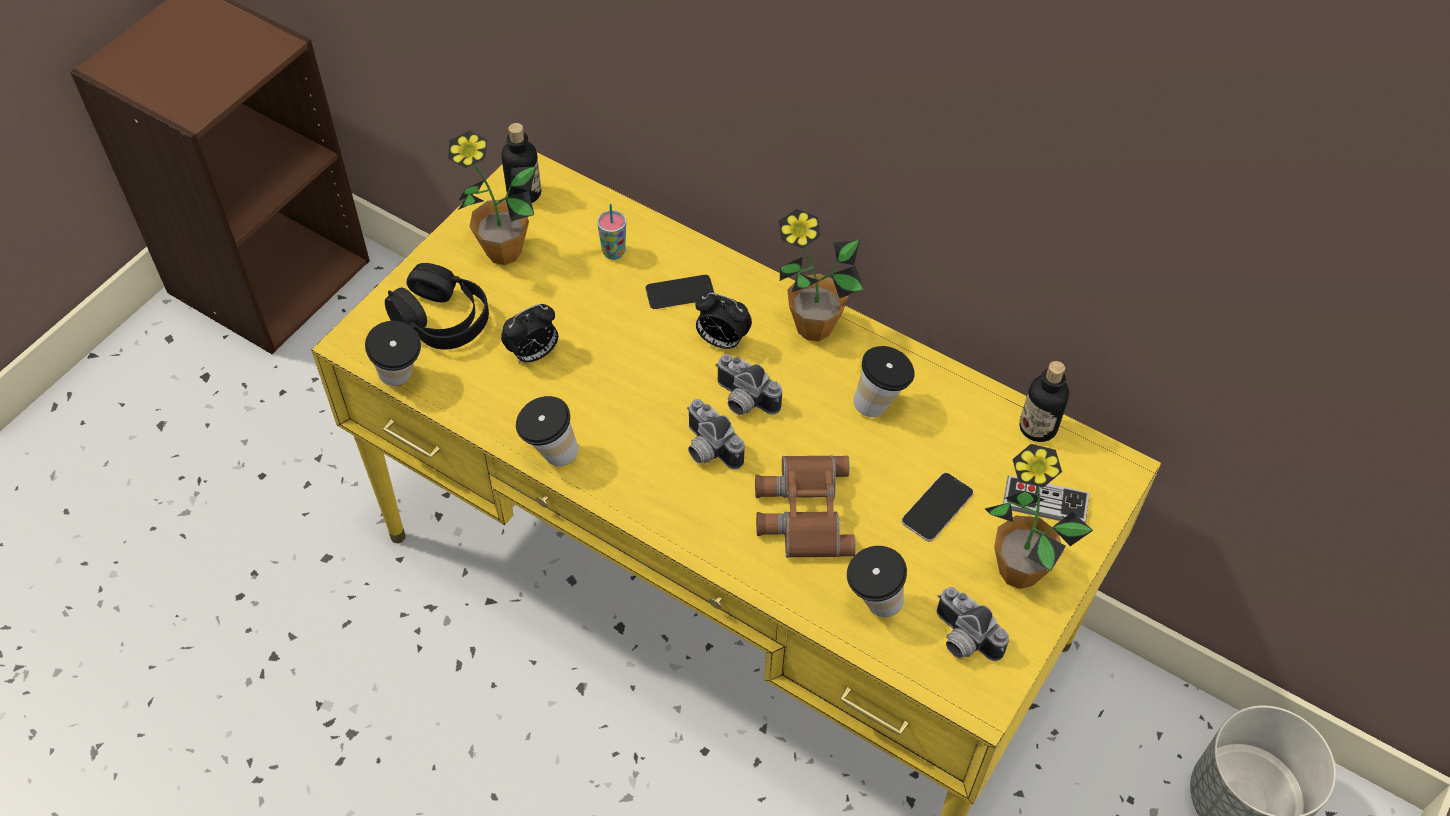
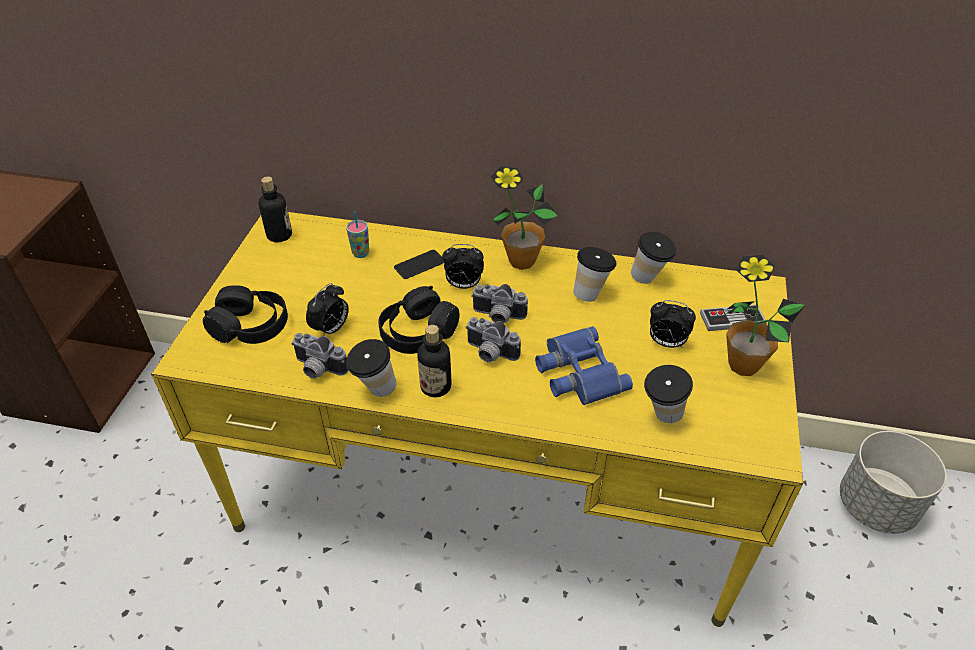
camera: 20 degrees left, 10 degrees down
cup [365,321,421,386] -> cup moved to [631,232,676,284]
potted plant [448,131,536,265] -> none
brown binoculars [755,455,856,558] -> blue binoculars [535,326,633,405]
phone [902,473,974,542] -> alarm clock [650,300,696,348]
camera [937,587,1009,661] -> camera moved to [291,333,348,379]
bottle [1019,361,1069,442] -> bottle moved to [417,325,452,397]
none -> black headphones [378,286,460,354]

